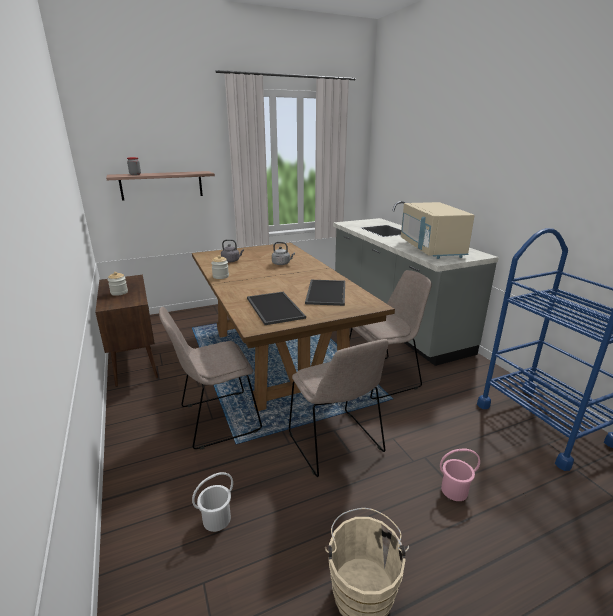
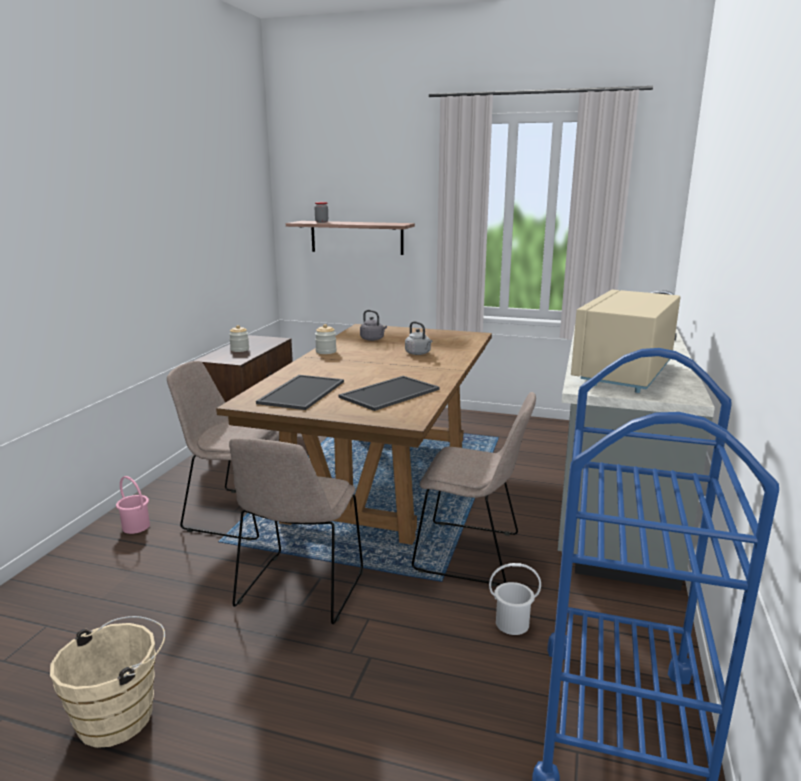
camera: 40 degrees right, 5 degrees down
white bucket [192,472,233,532] -> white bucket moved to [489,563,541,635]
pink bucket [440,449,480,501] -> pink bucket moved to [116,476,150,534]

